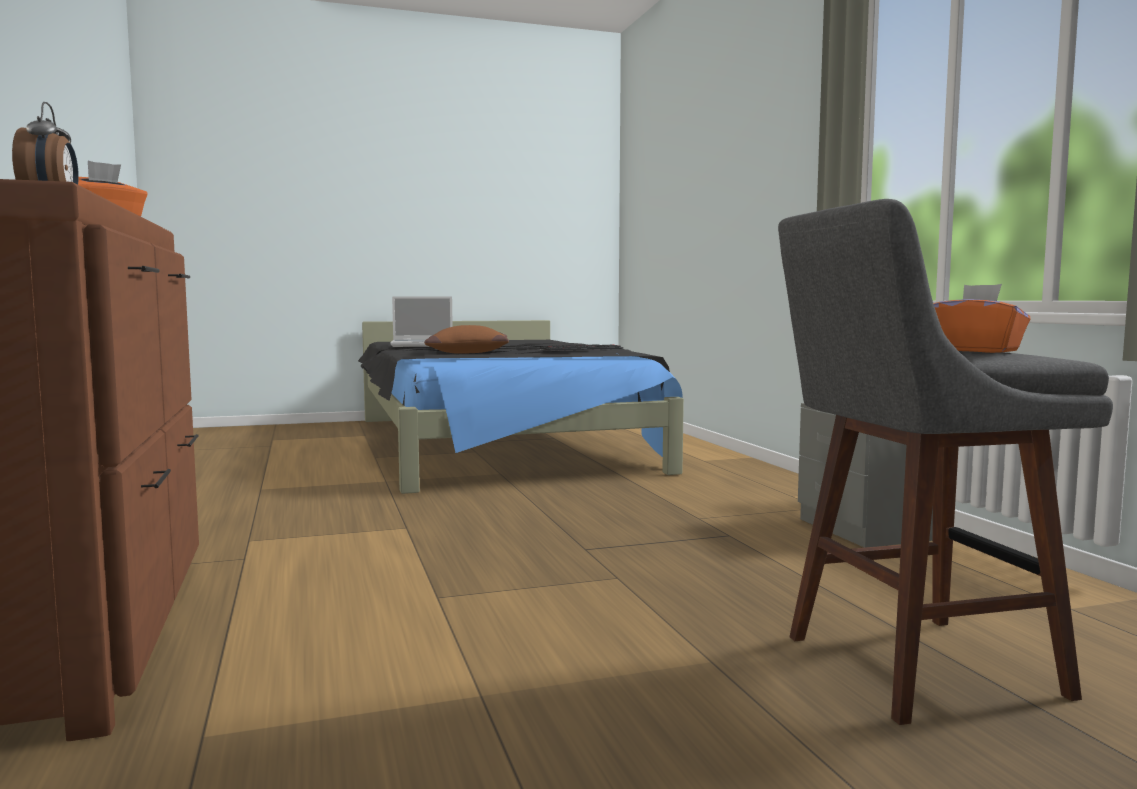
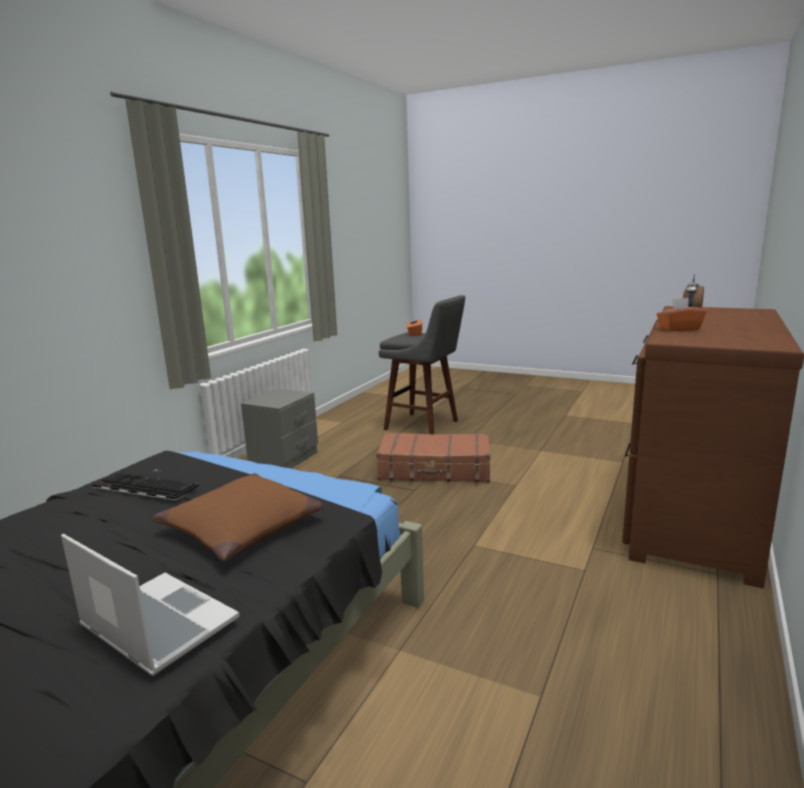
camera: 135 degrees left, 10 degrees up
none -> brown suitcase [376,432,490,482]

